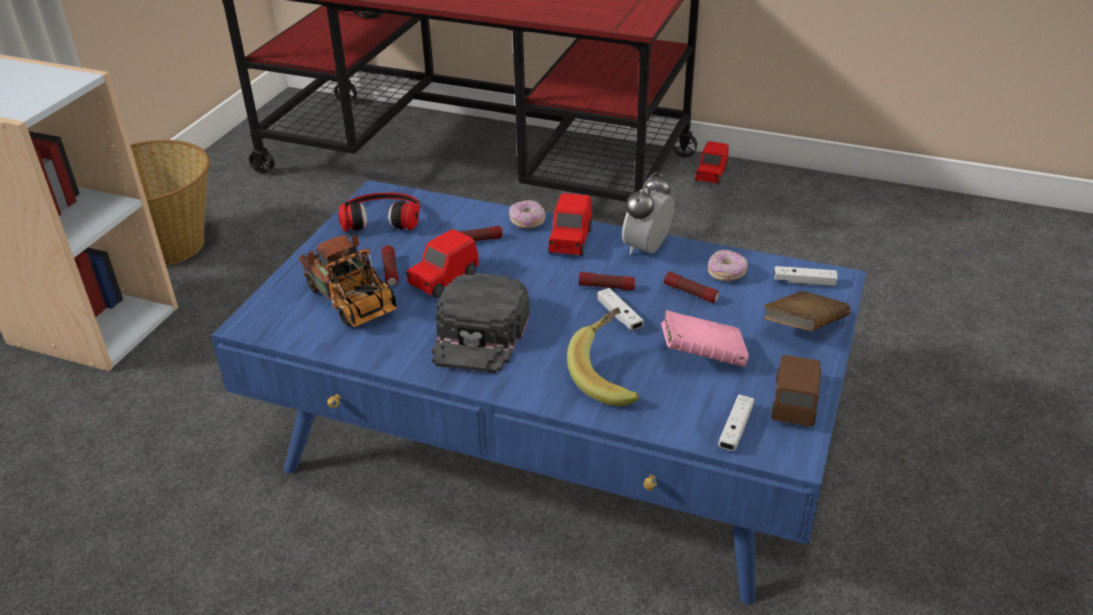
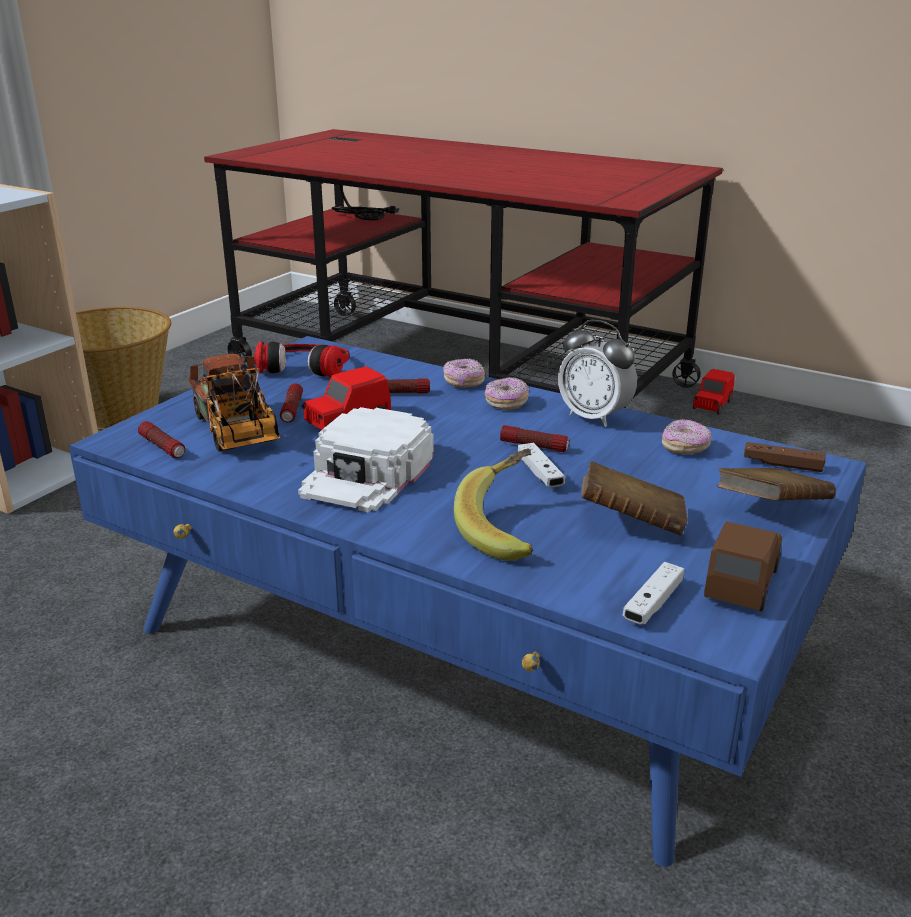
camera: 10 degrees right, 10 degrees down
black cap [432,273,530,373] -> white cap [298,407,434,512]
red toy car [548,193,592,257] -> donut [485,377,529,410]
alarm clock [622,172,675,255] -> alarm clock turned 90 degrees counterclockwise [558,320,637,427]
pink book [661,310,749,367] -> brown book [581,461,688,535]
flashlight [664,272,719,303] -> flashlight moved to [138,421,185,458]
white game controller [774,266,838,286] -> brown game controller [744,442,826,472]

